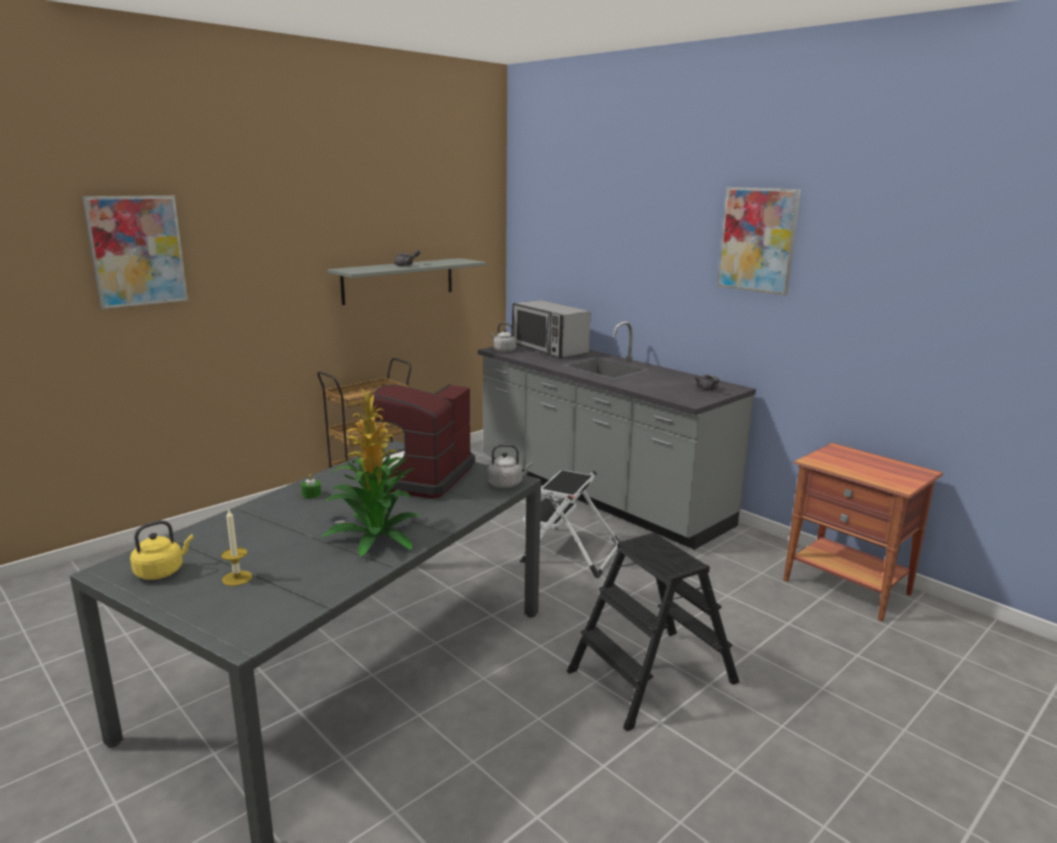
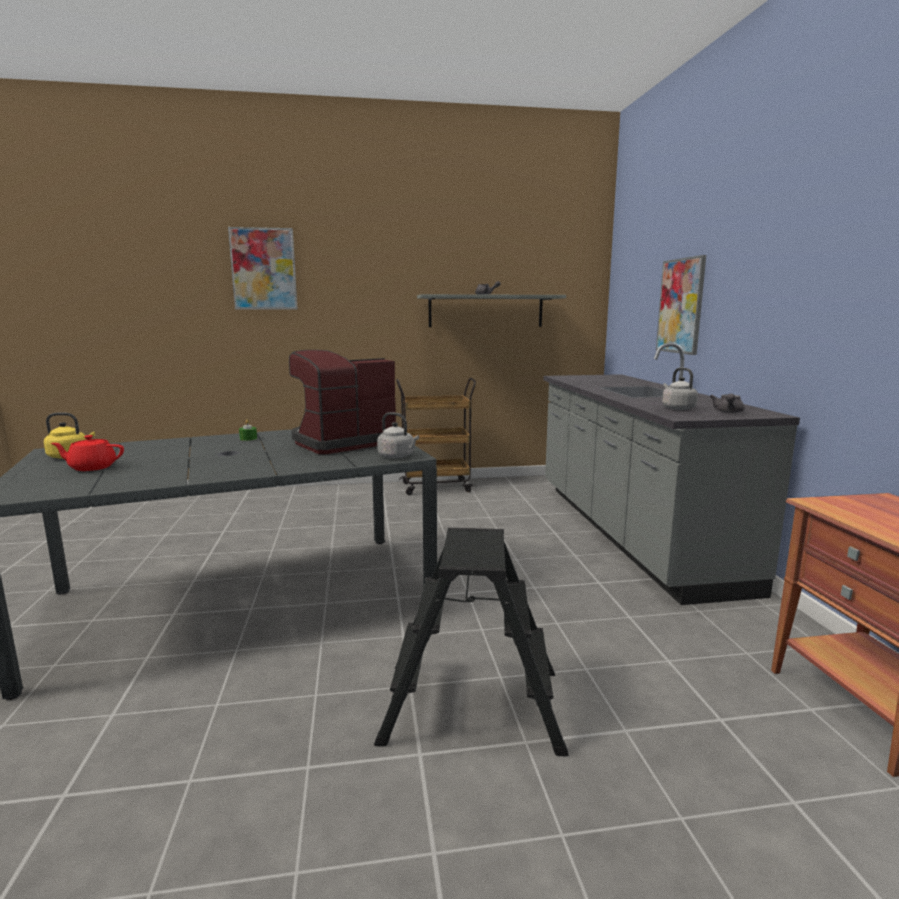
camera: 35 degrees right, 5 degrees down
candle [221,510,253,586] -> red teapot [51,435,124,471]
potted plant [321,387,421,557] -> none
grey kettle [491,323,516,352] -> grey kettle moved to [662,368,698,410]
microwave [512,300,591,358] -> none
step ladder [520,470,620,578] -> none
picture [717,187,801,296] -> picture moved to [656,255,706,355]

